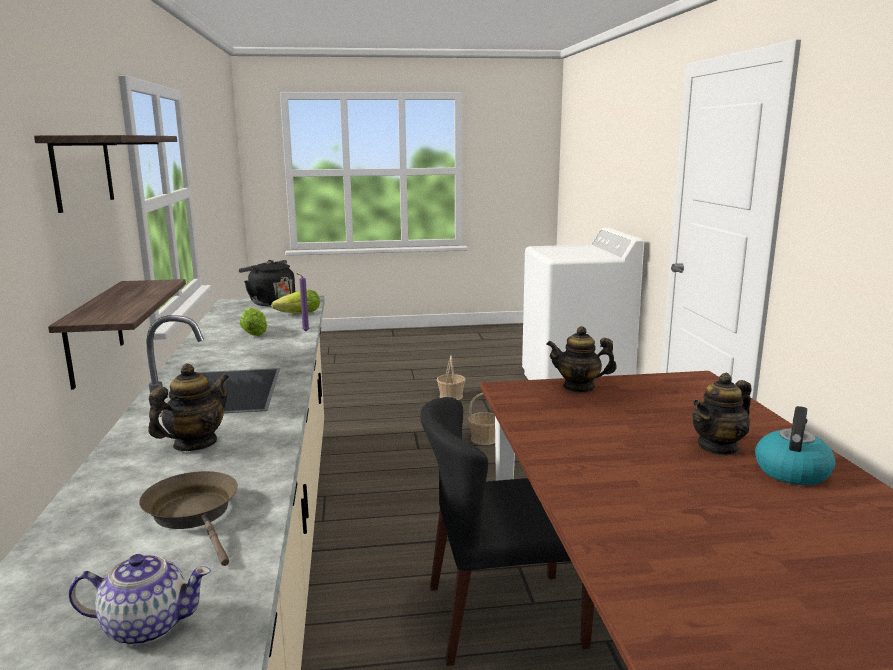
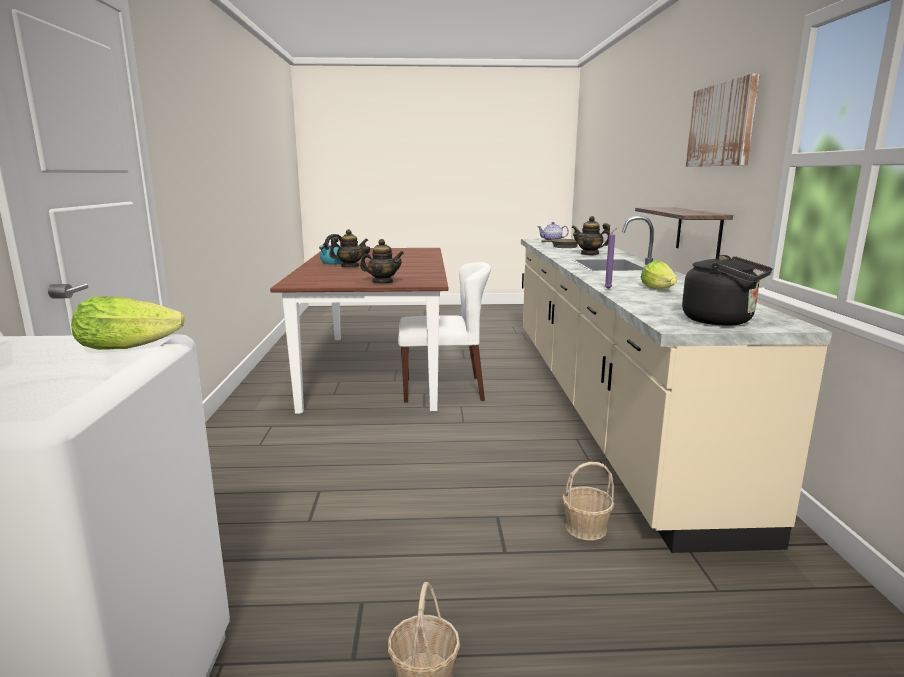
camera: 175 degrees left, 0 degrees up
shelf [34,135,177,213] -> picture [686,73,760,167]
teapot [148,363,229,451] -> teapot turned 75 degrees clockwise [571,216,610,255]
lettuce [271,290,320,313] -> lettuce moved to [71,296,185,350]
black chair [420,397,594,666] -> white chair [398,262,491,402]
basket [468,393,495,445] -> basket moved to [562,462,614,541]

